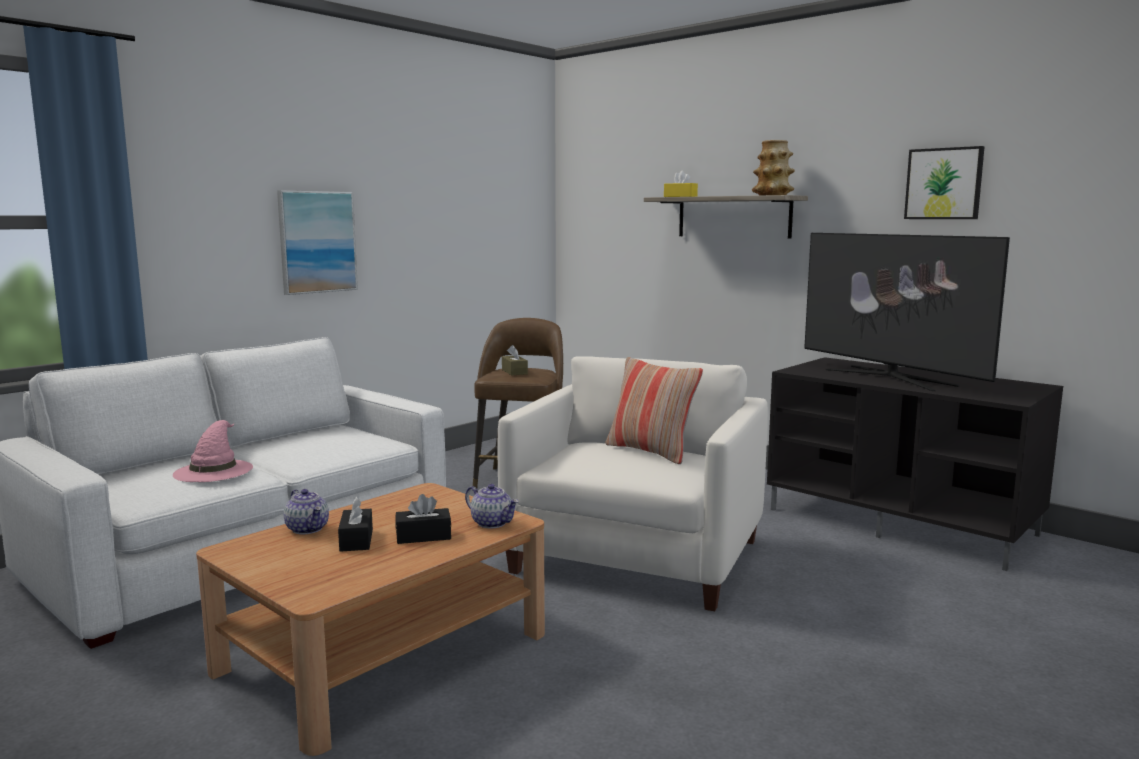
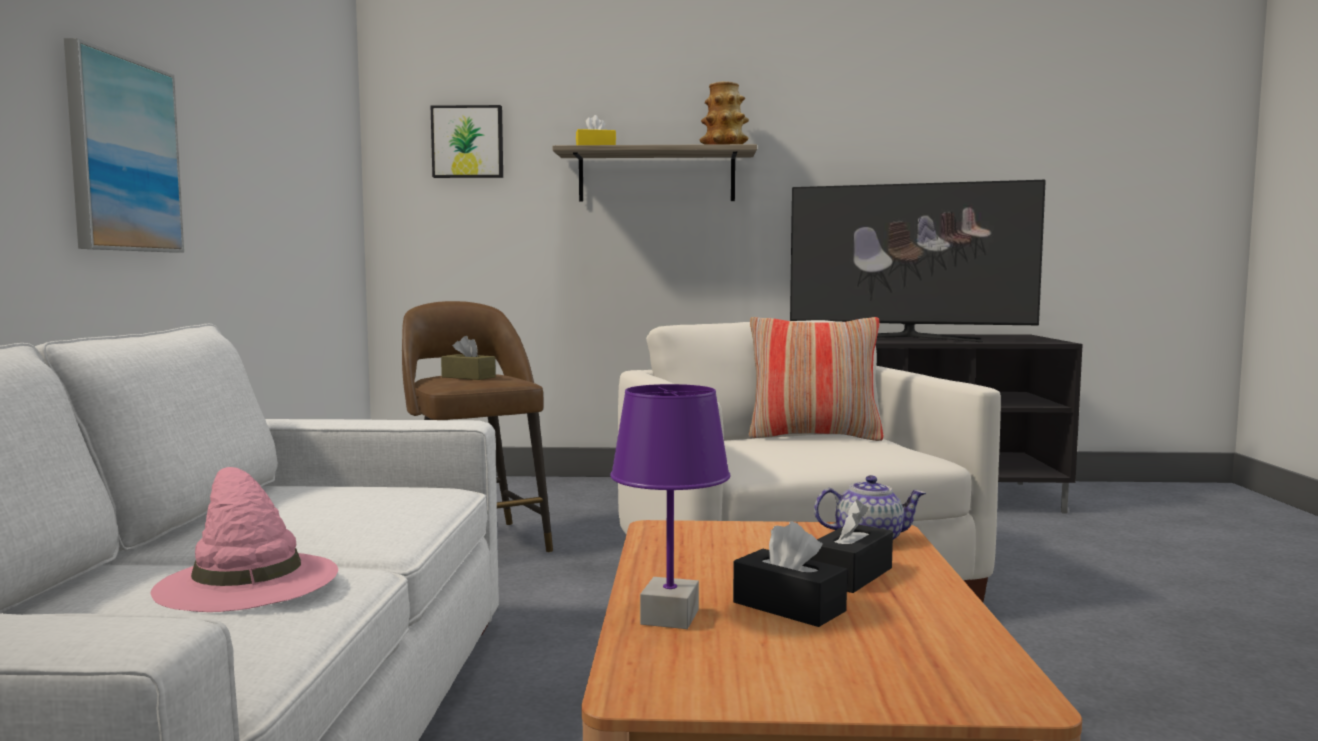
camera: 40 degrees left, 5 degrees down
teapot [284,489,329,534] -> purple table lamp [610,384,730,629]
picture [904,146,985,219] -> picture moved to [431,105,503,178]

